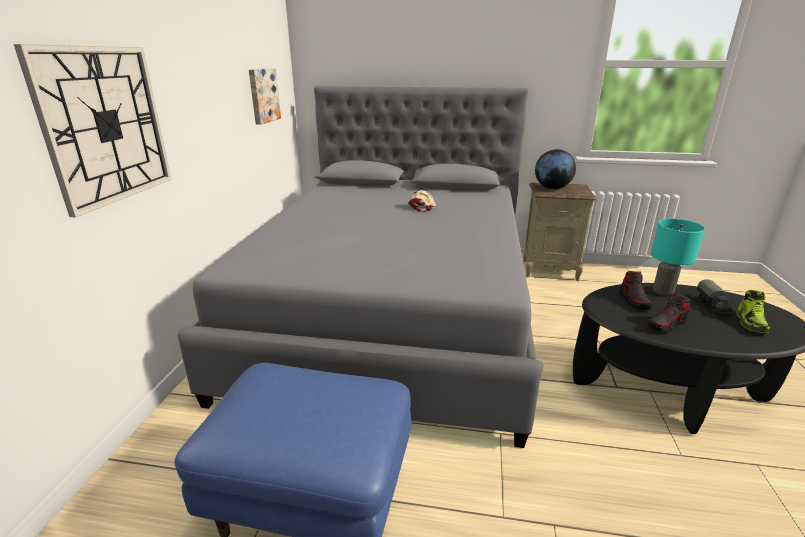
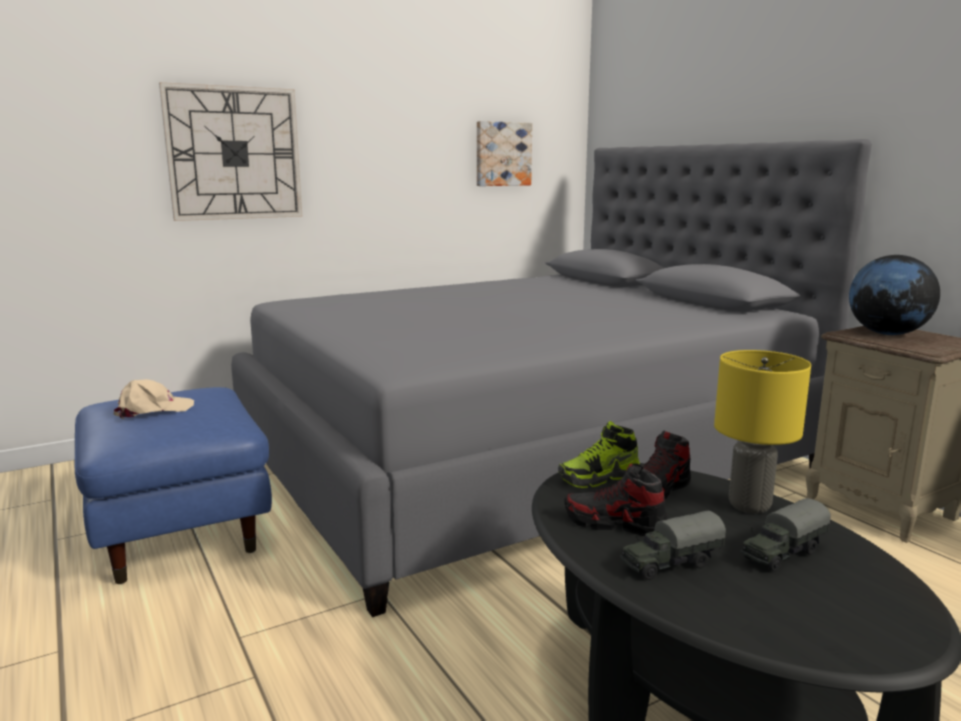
camera: 50 degrees right, 10 degrees down
beige cap [408,190,436,211] -> beige cap moved to [113,379,194,419]
turquoise table lamp [651,219,705,296] -> yellow table lamp [714,350,811,514]
shoe [736,290,770,334] -> shoe moved to [558,421,640,488]
none -> toy truck [620,511,726,580]

